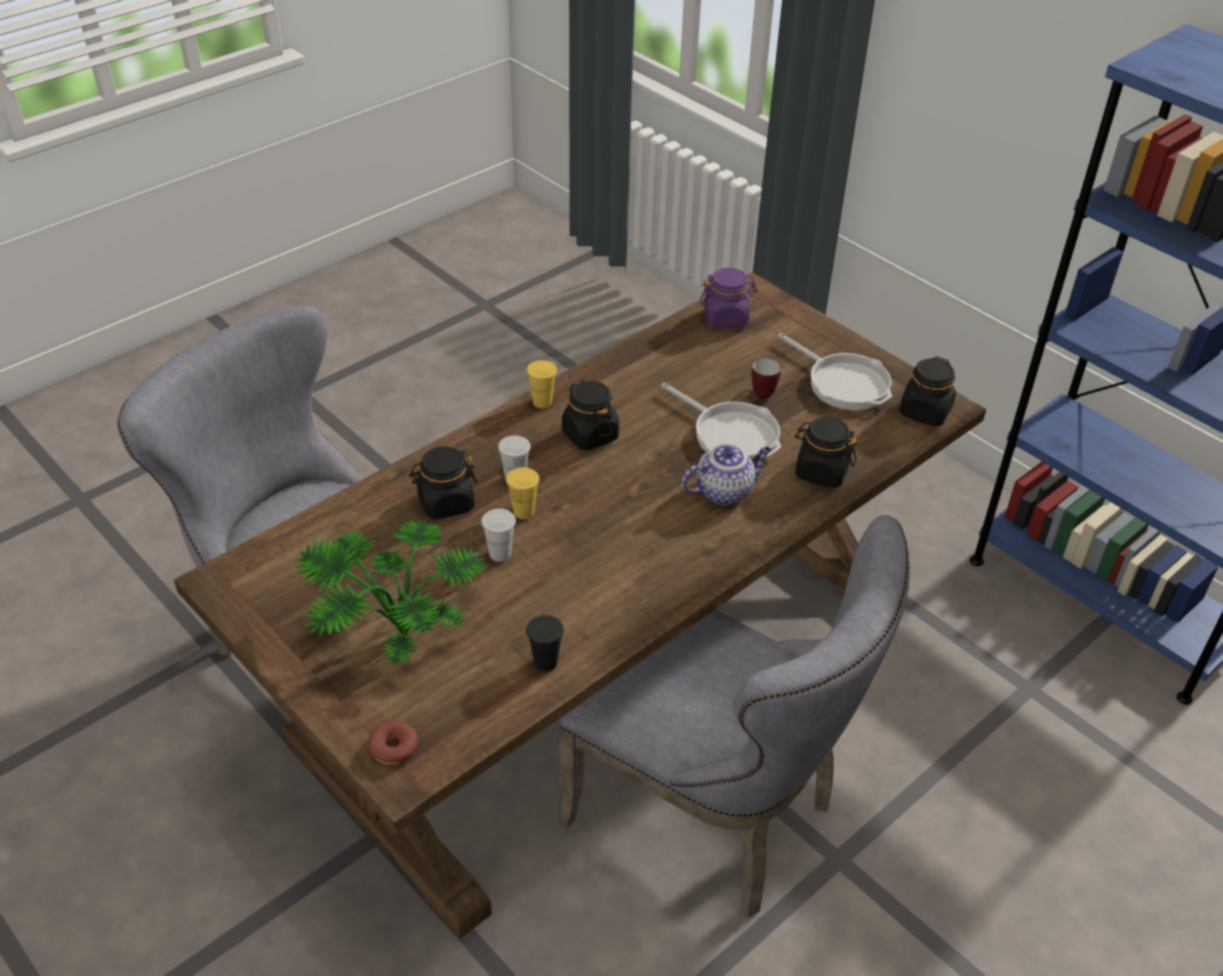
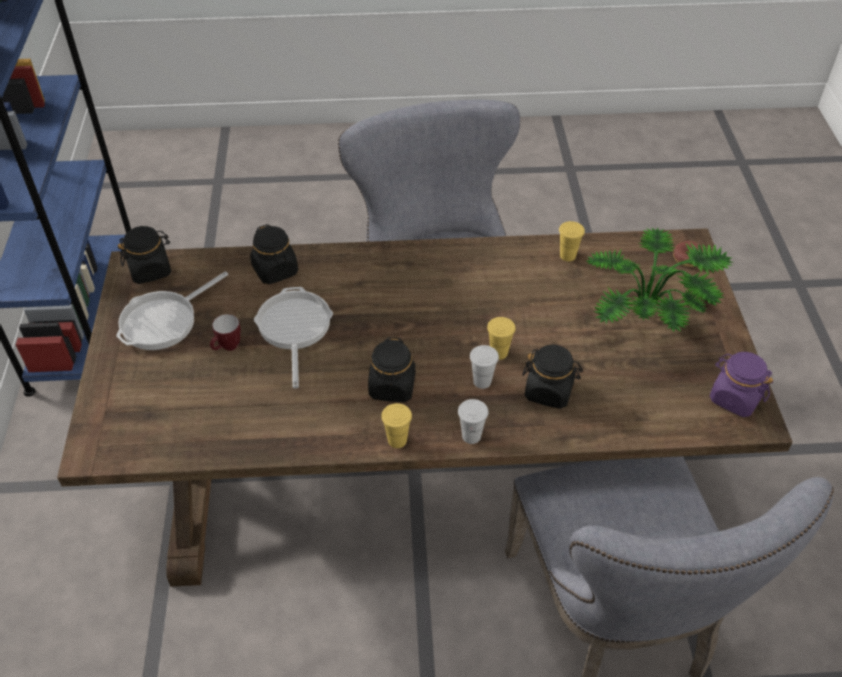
camera: 140 degrees left, 5 degrees up
white cup [481,509,516,562] -> white cup moved to [458,399,489,444]
black cup [526,615,564,672] -> yellow cup [559,221,585,261]
teapot [681,444,771,505] -> none
purple jar [700,268,757,328] -> purple jar moved to [710,352,773,417]
frying pan [778,333,892,410] -> frying pan turned 135 degrees counterclockwise [116,271,228,350]

